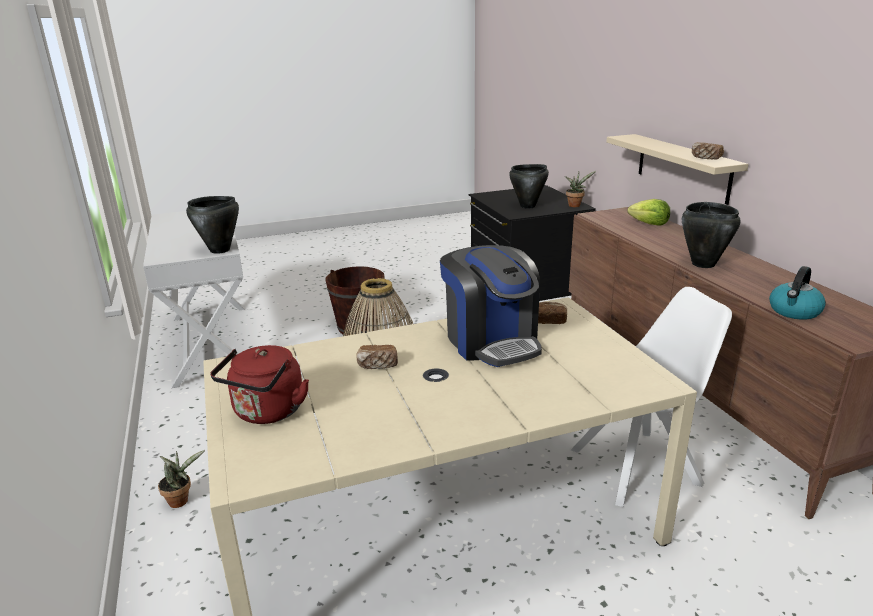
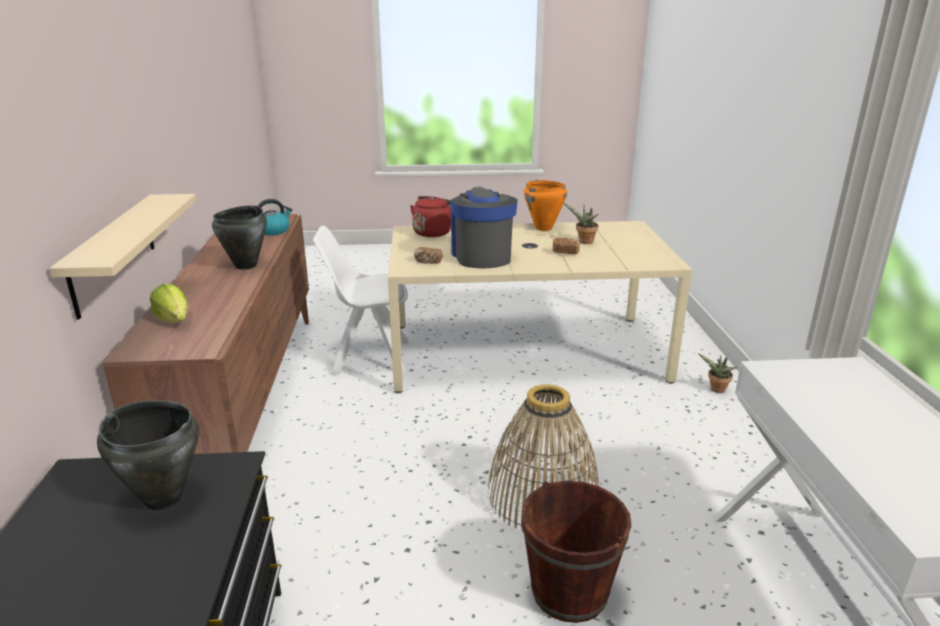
camera: 165 degrees left, 0 degrees up
black cooking pot [186,196,239,254] -> none
red kettle [210,345,309,424] -> red kettle moved to [410,196,451,237]
potted plant [565,171,596,207] -> potted plant moved to [564,203,599,244]
bread [692,142,724,159] -> none
none -> orange cooking pot [524,180,567,231]

